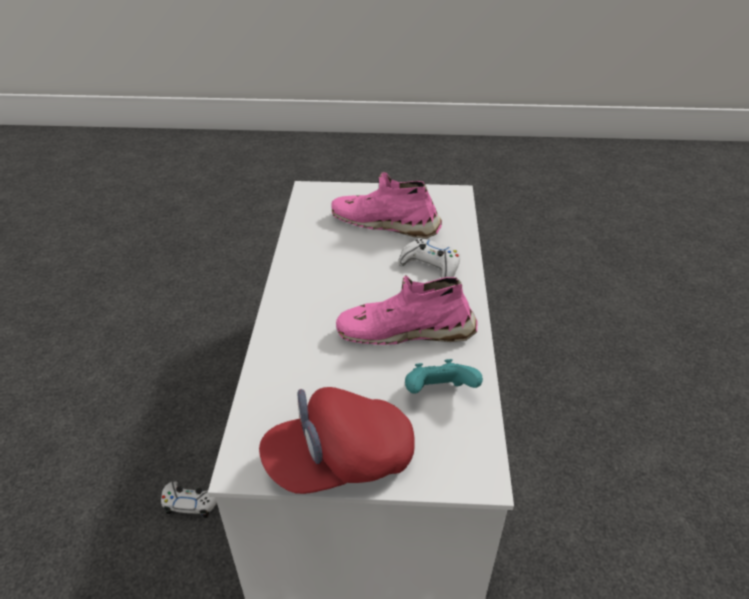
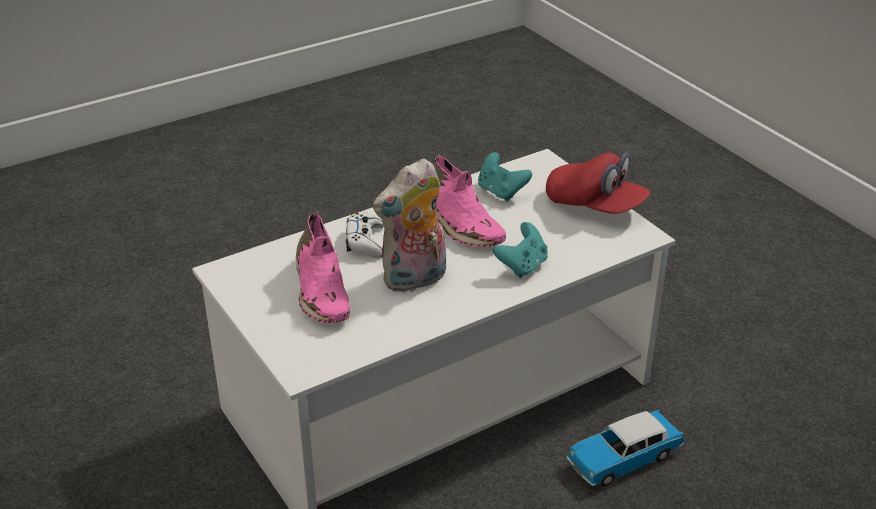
camera: 125 degrees left, 5 degrees down
white game controller [161,481,217,518] -> toy car [567,410,684,487]
none -> plush toy [373,158,446,292]
none -> turquoise game controller [493,222,548,278]

